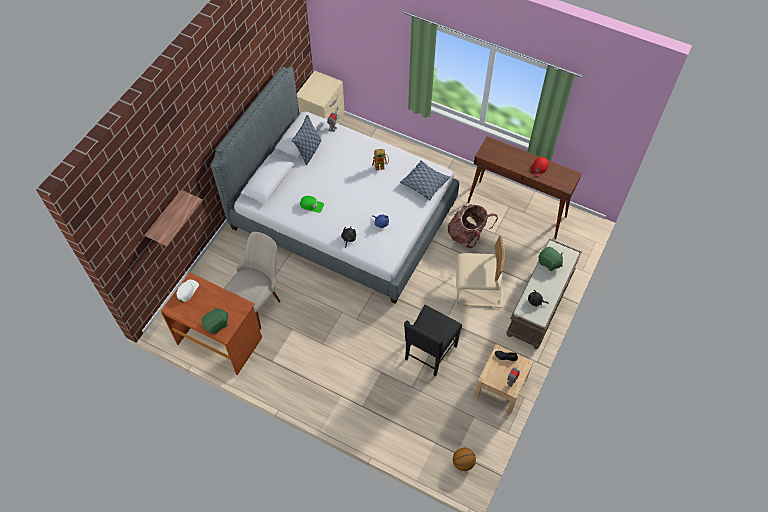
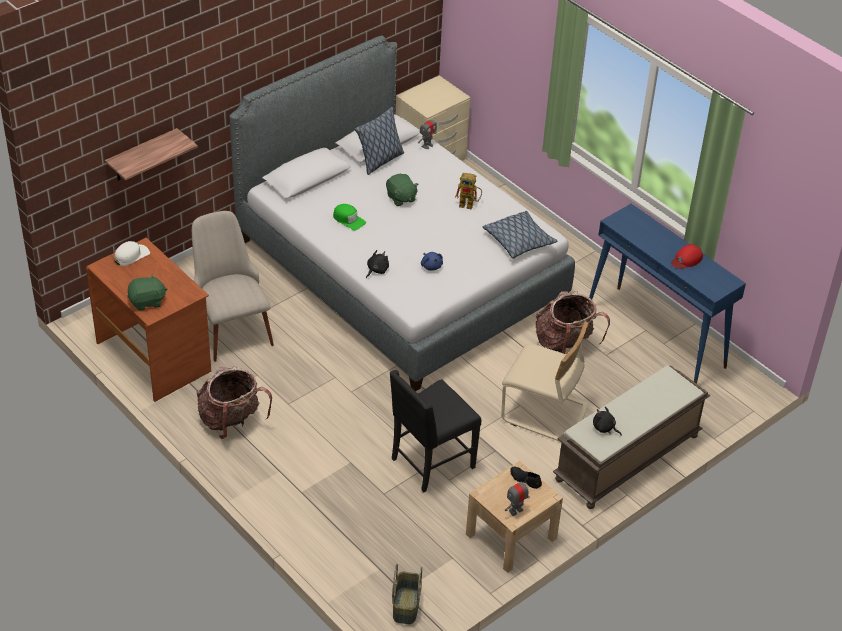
camera: 20 degrees right, 15 degrees down
beige chair [224,232,281,329] -> beige chair turned 75 degrees counterclockwise [192,211,274,362]
basketball [453,448,476,471] -> basket [392,564,422,624]
brown console table [467,136,582,239] -> blue console table [589,204,746,384]
green plush toy [539,247,563,271] -> green plush toy moved to [386,174,419,206]
none -> backpack [197,366,272,439]

